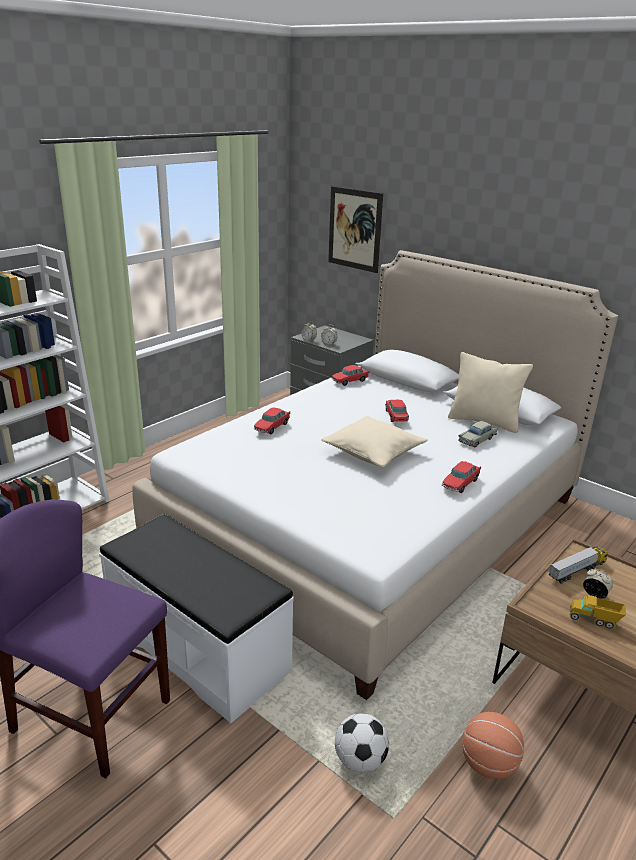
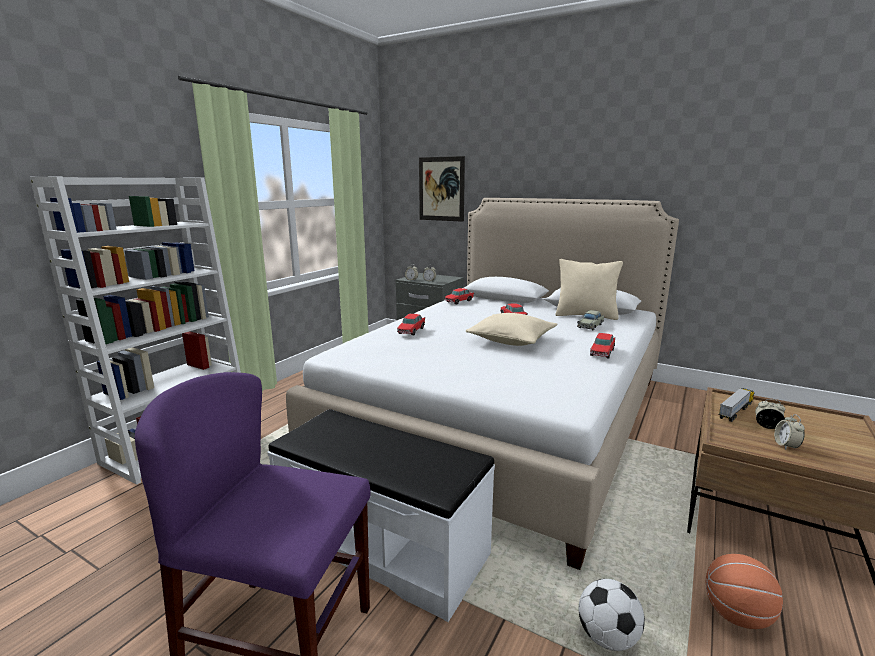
camera: 10 degrees left, 10 degrees down
toy truck [569,595,626,629] -> alarm clock [774,414,805,450]

